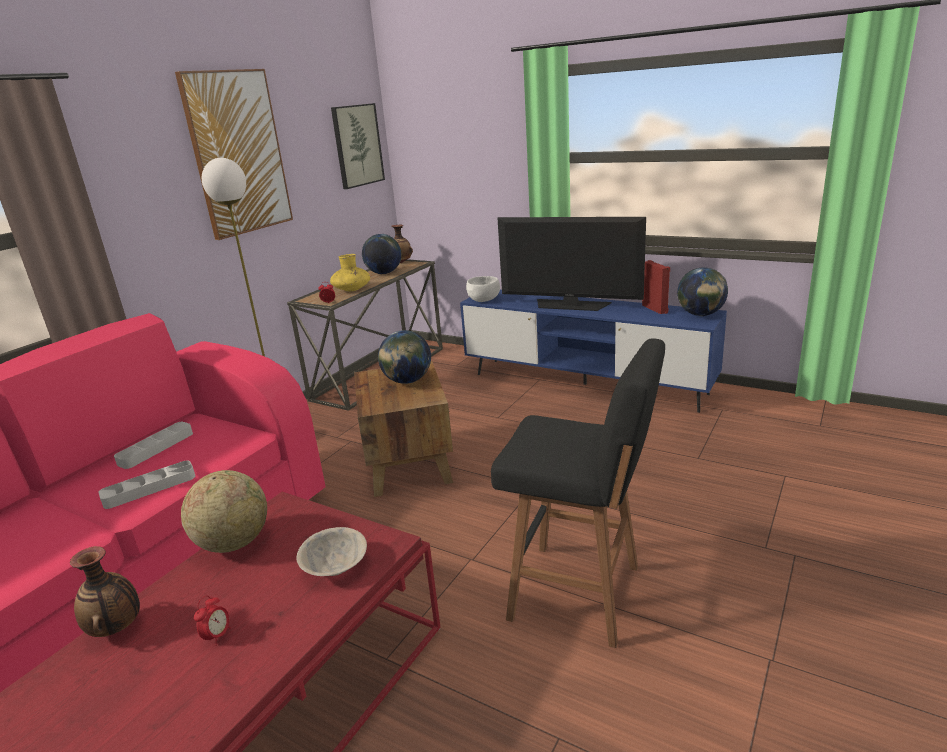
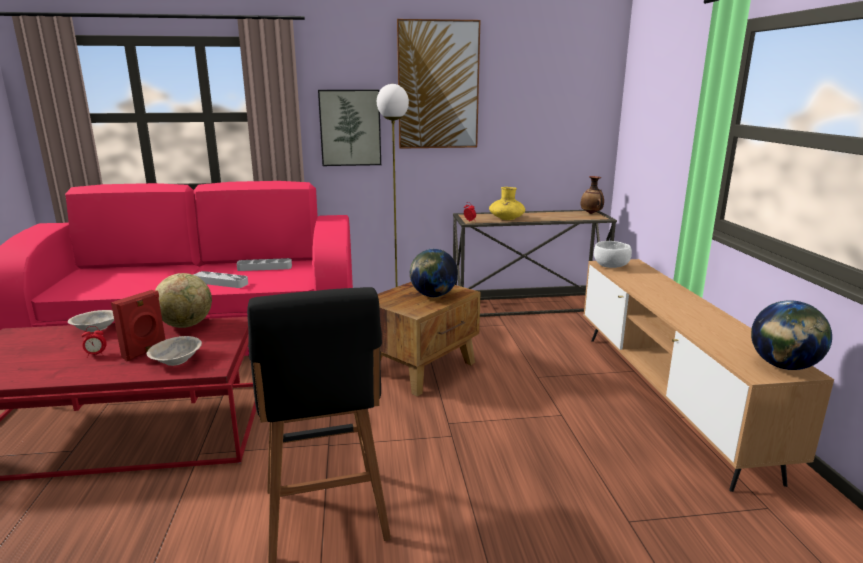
camera: 50 degrees right, 5 degrees down
vase [70,546,140,637] -> beige bowl [68,310,114,332]
picture [331,103,385,189] -> picture moved to [318,90,381,166]
globe [362,234,402,274] -> none
blue tv stand [460,290,727,413] -> brown tv stand [584,259,834,492]
television [498,217,646,311] -> none
red speaker [642,260,670,314] -> red speaker moved to [111,290,165,361]

